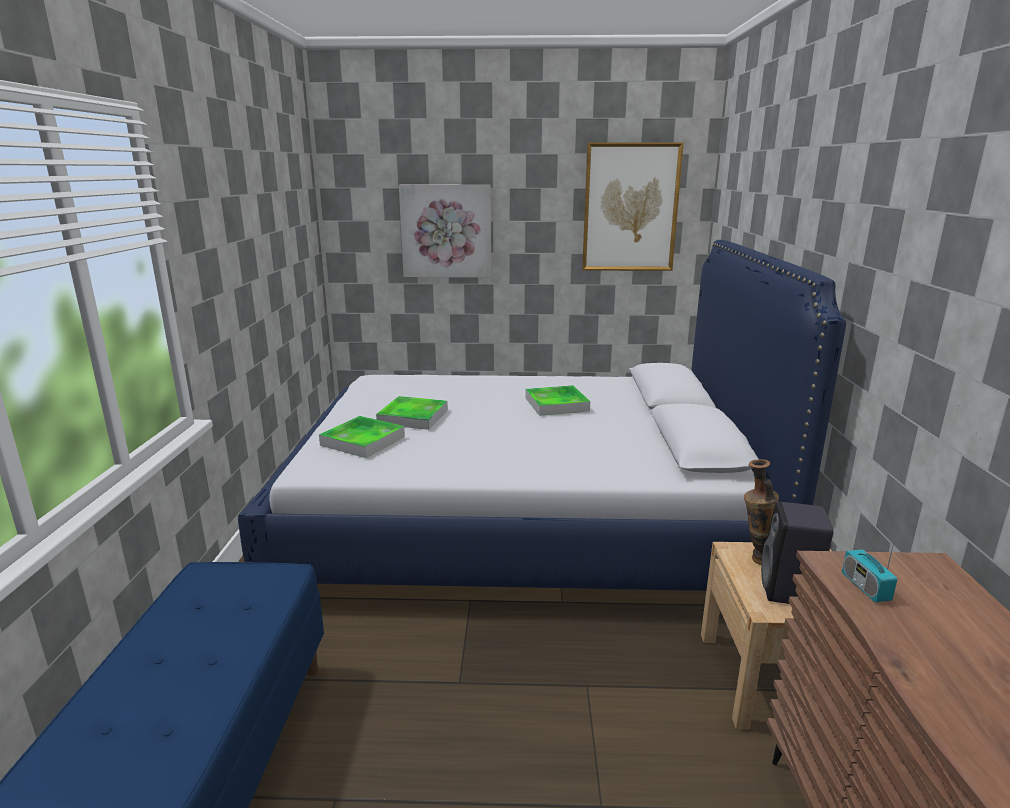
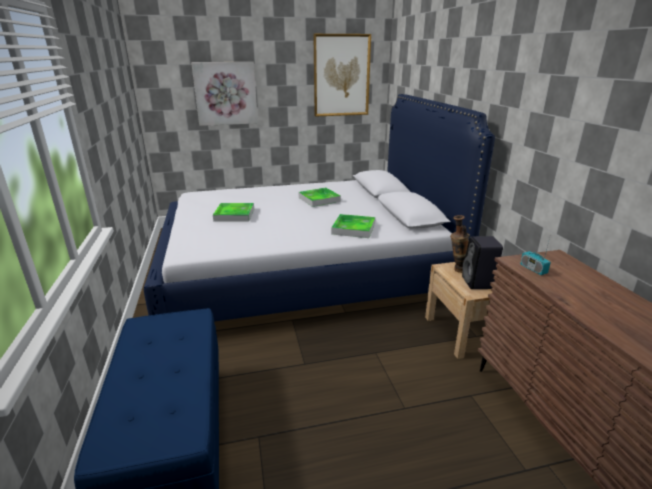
camera: 15 degrees left, 5 degrees up
tray [319,416,405,458] -> tray moved to [331,214,375,238]

